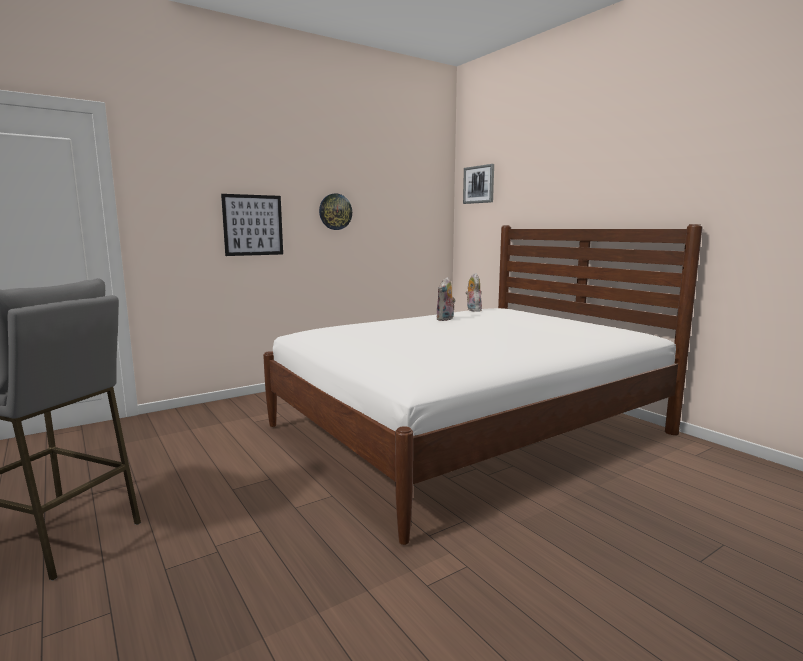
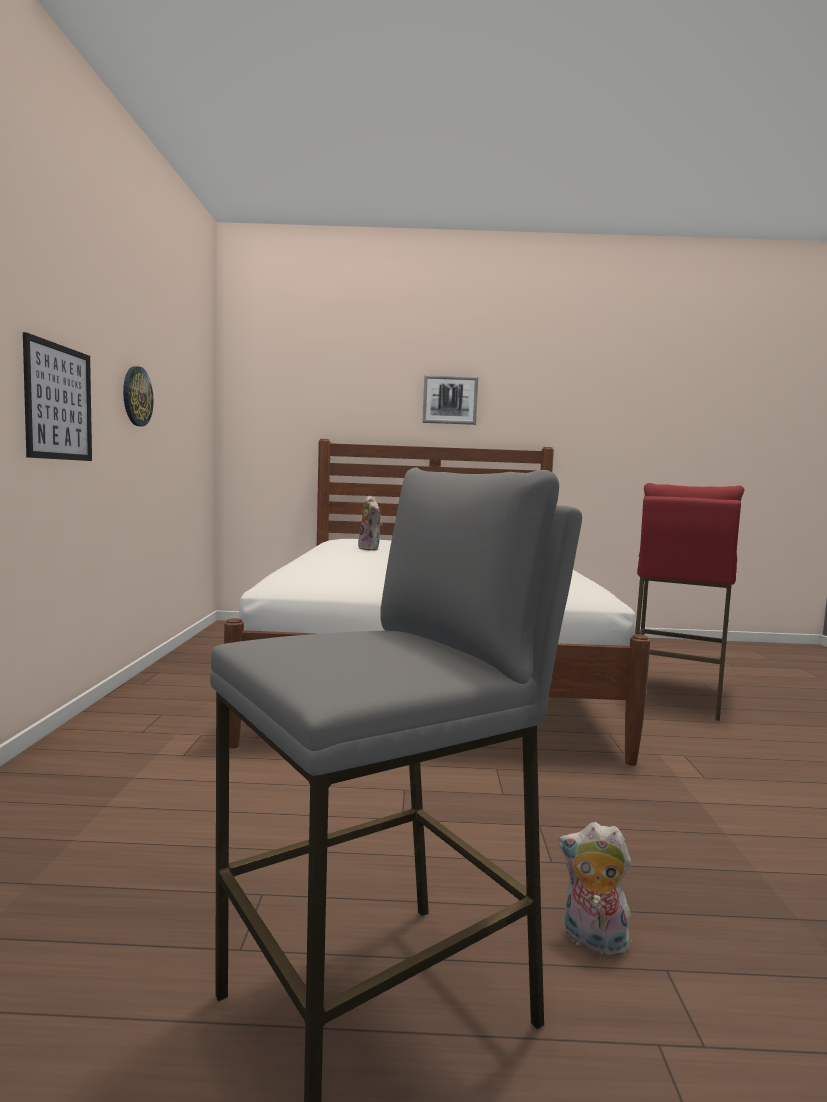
camera: 55 degrees left, 5 degrees down
picture [463,164,494,204] -> picture moved to [423,375,478,425]
plush toy [465,273,482,312] -> plush toy moved to [559,822,635,956]
none -> red stool [635,483,744,721]

